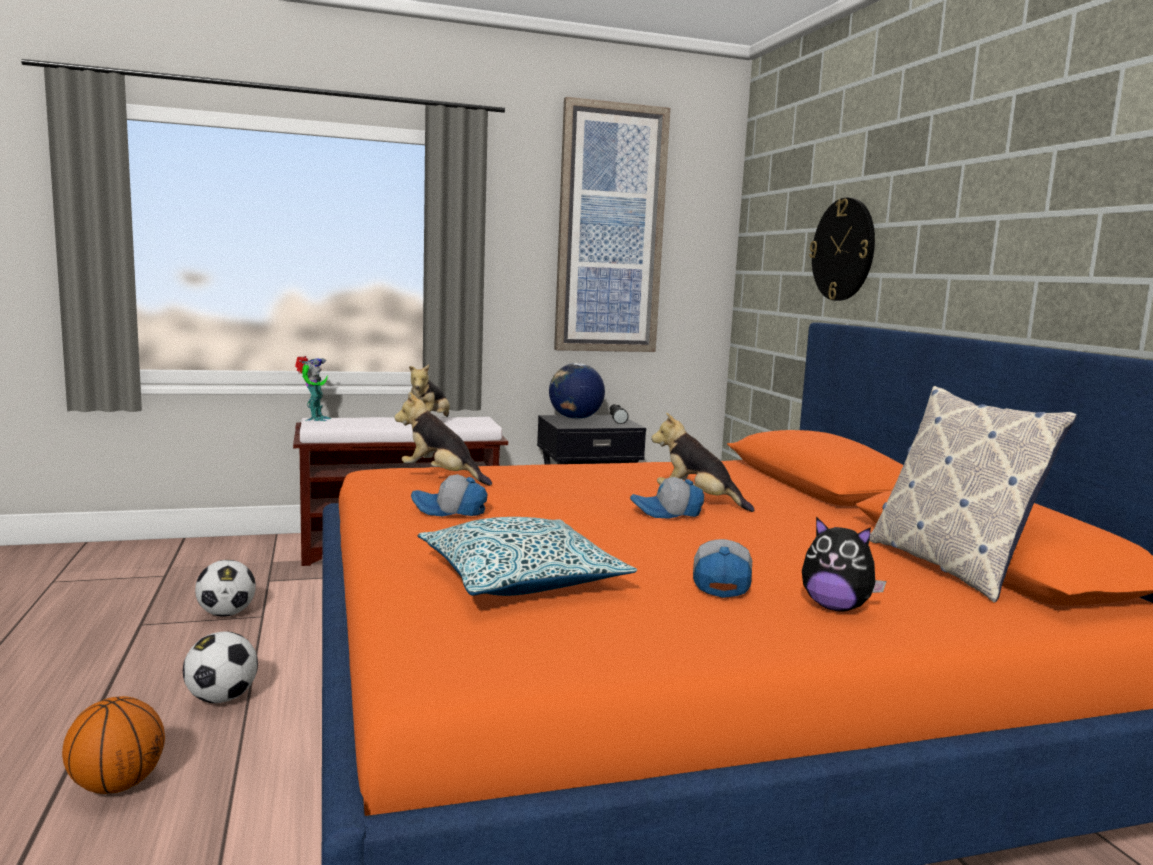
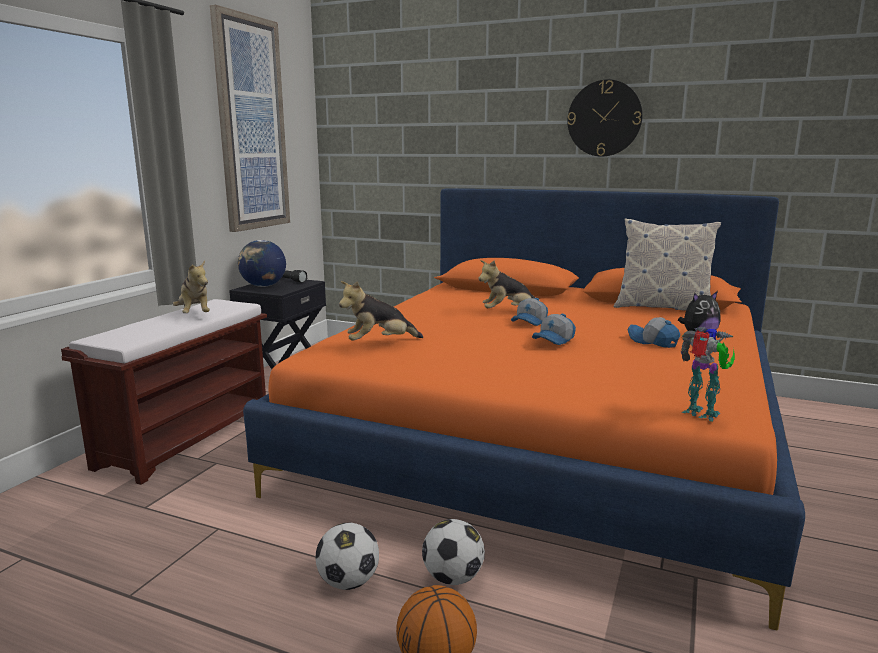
camera: 50 degrees left, 5 degrees up
football [195,560,256,617] -> football moved to [422,519,485,585]
toy robot [295,356,331,421] -> toy robot moved to [681,327,735,421]
cap [411,474,488,516] -> cap moved to [532,314,576,345]
pillow [418,517,637,596] -> none
wall clock [809,198,875,301] -> wall clock moved to [567,79,643,157]

